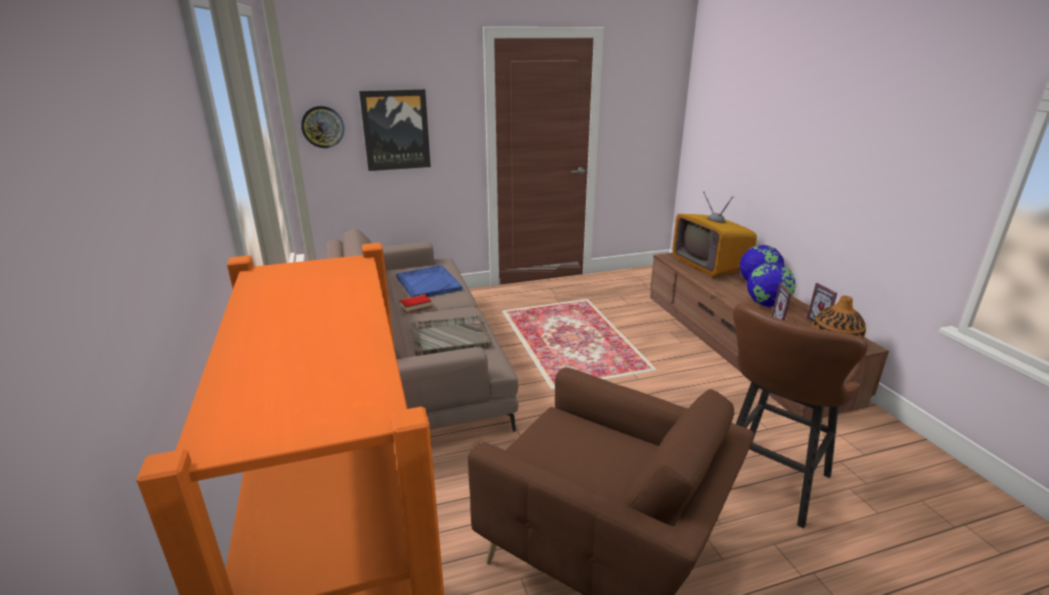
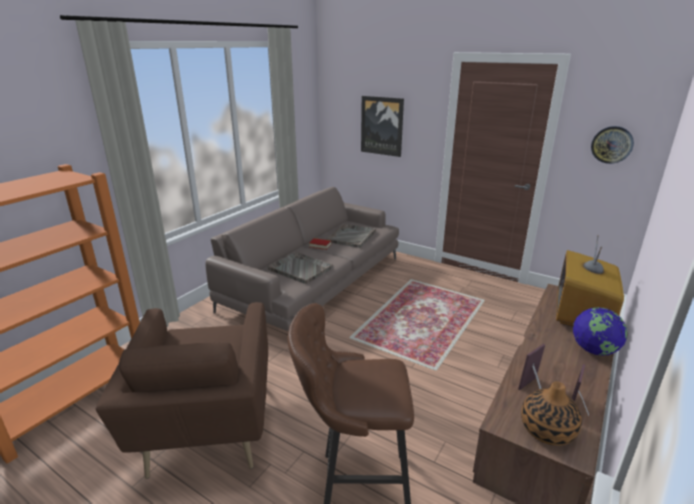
camera: 50 degrees right, 0 degrees up
wall clock [301,106,344,148] -> wall clock moved to [591,126,634,164]
blue tray [396,265,462,297] -> grey tray [326,224,376,248]
globe [747,262,796,307] -> none

